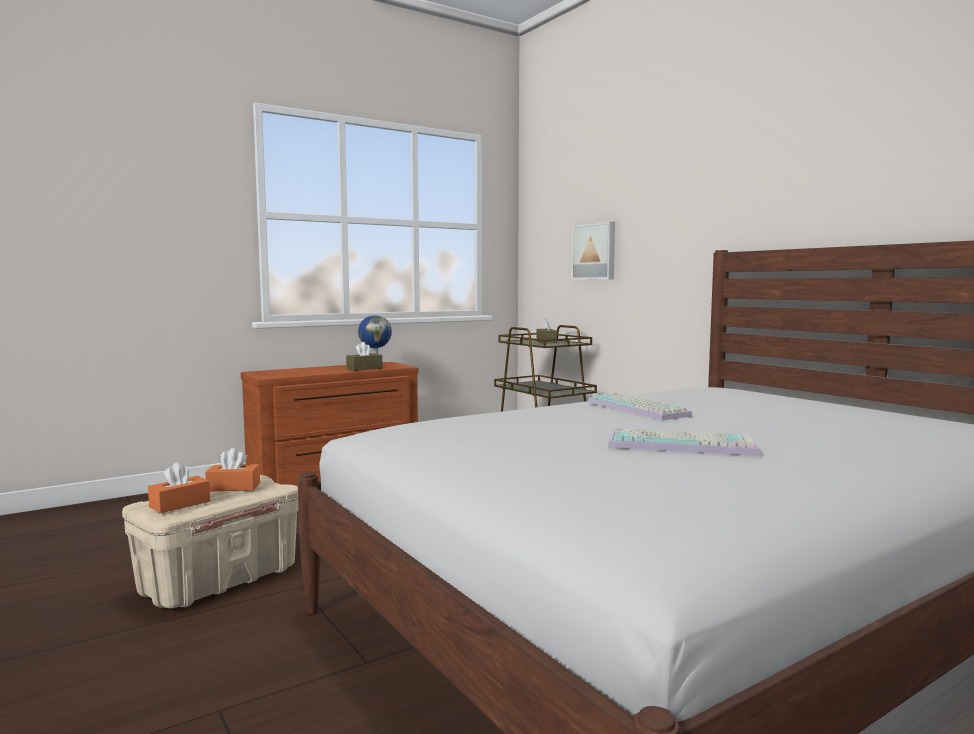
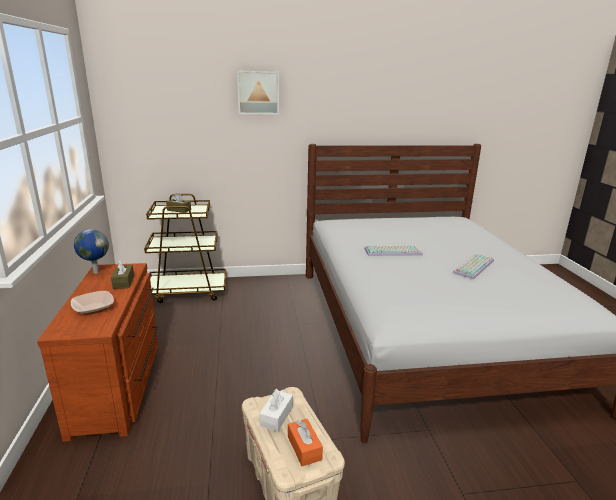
camera: 65 degrees left, 15 degrees up
orange tissue box [205,448,260,491] -> white tissue box [259,389,293,432]
picture [571,222,615,280] -> picture moved to [237,71,279,115]
none -> bowl [71,291,114,315]

